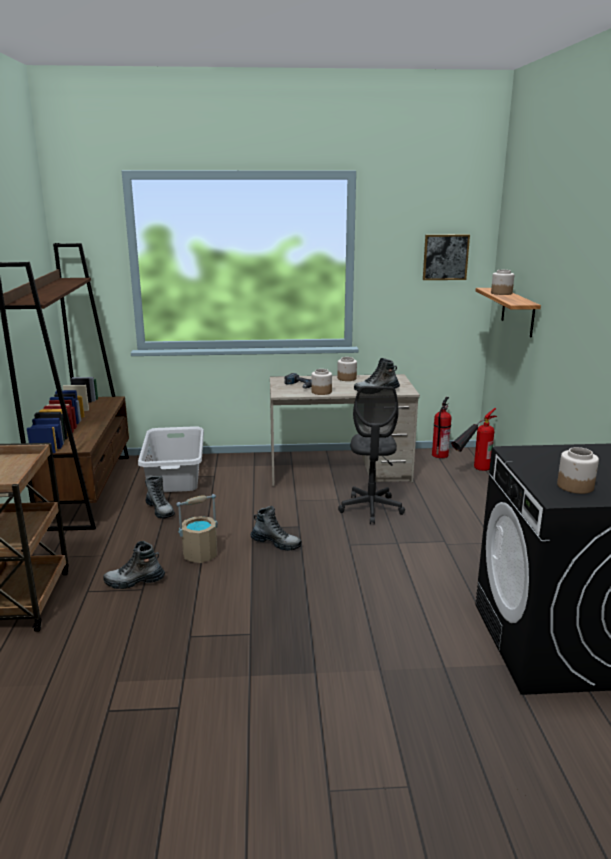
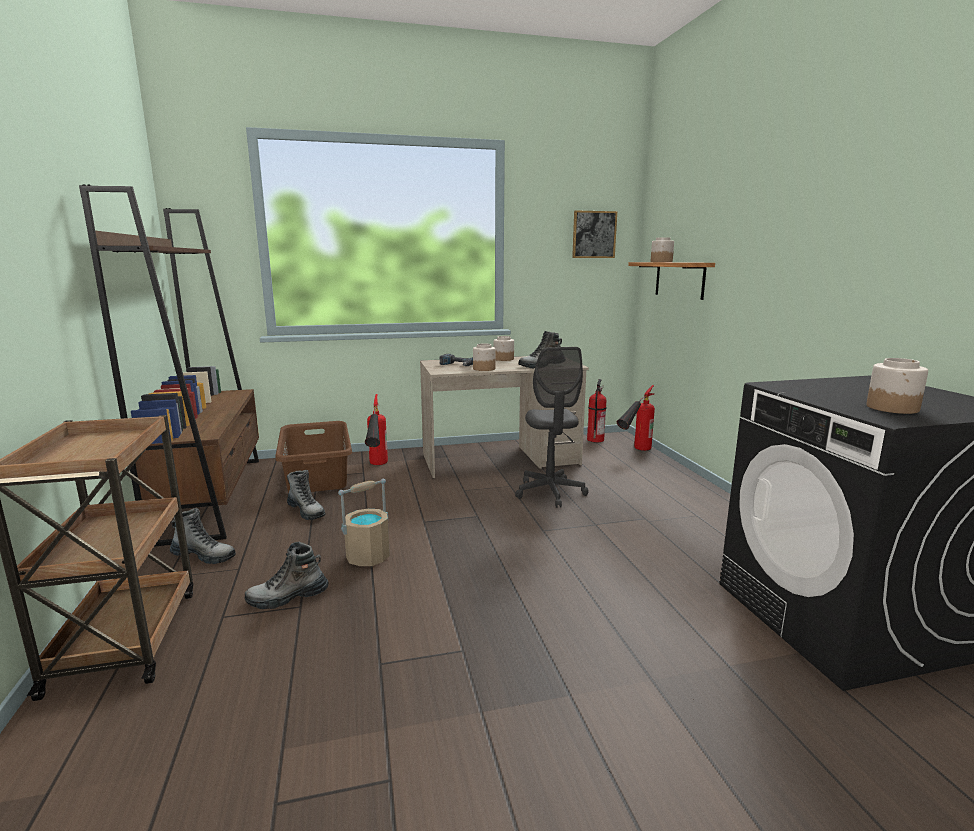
camera: 10 degrees left, 5 degrees down
grey laundry basket [138,426,204,492] -> brown laundry basket [275,421,352,492]
boot [251,506,302,551] -> boot moved to [170,508,236,564]
none -> fire extinguisher [365,394,388,465]

